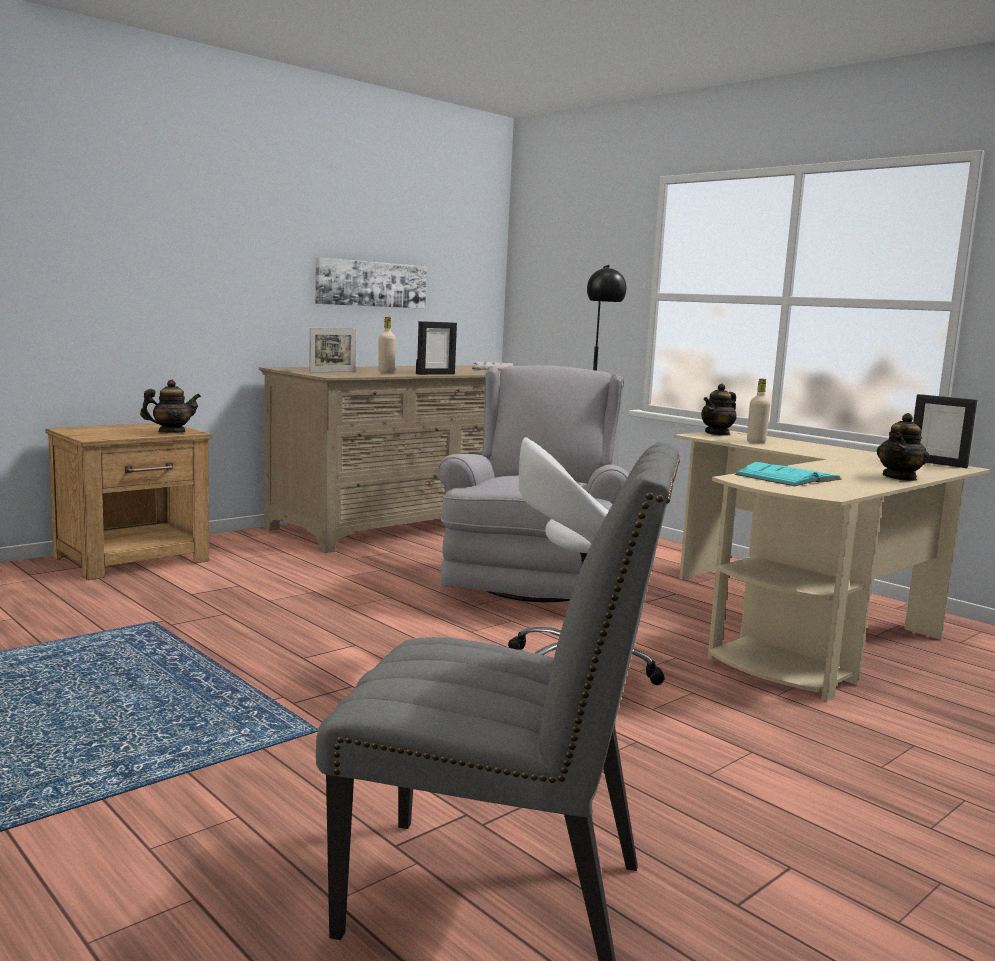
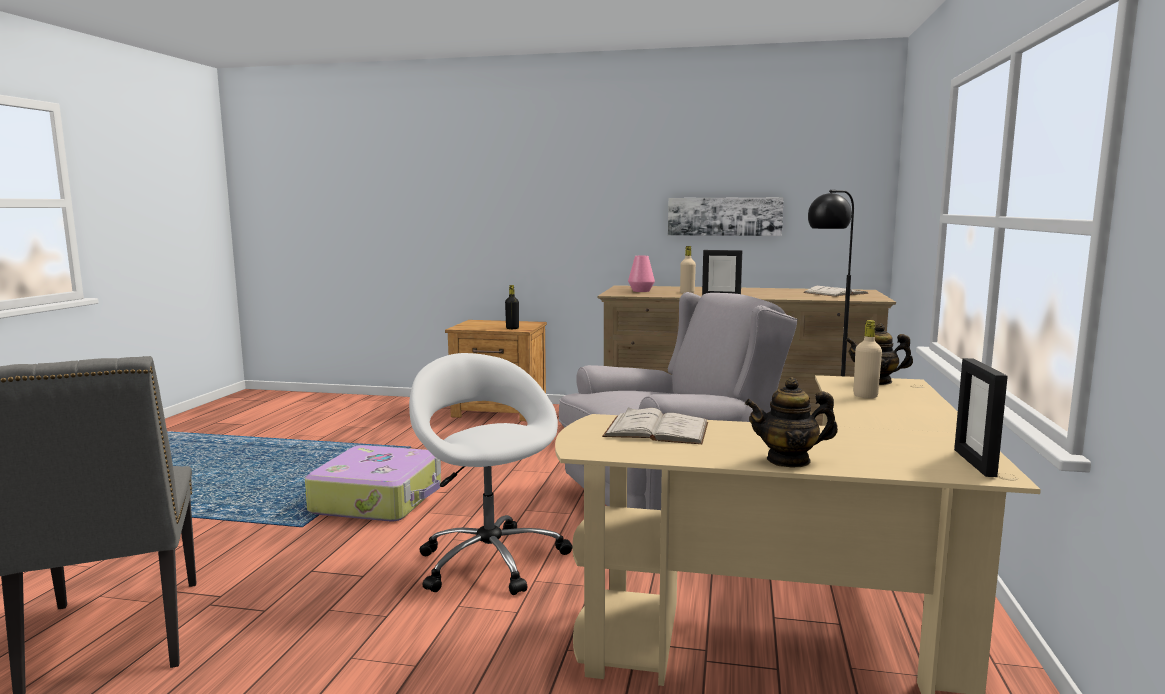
camera: 55 degrees right, 0 degrees up
teapot [140,380,201,433] -> black bottle [505,285,519,329]
picture frame [309,328,356,373] -> pink vase [628,256,655,292]
turquoise book [734,462,842,486] -> white book [602,407,708,444]
none -> suitcase [305,445,441,521]

